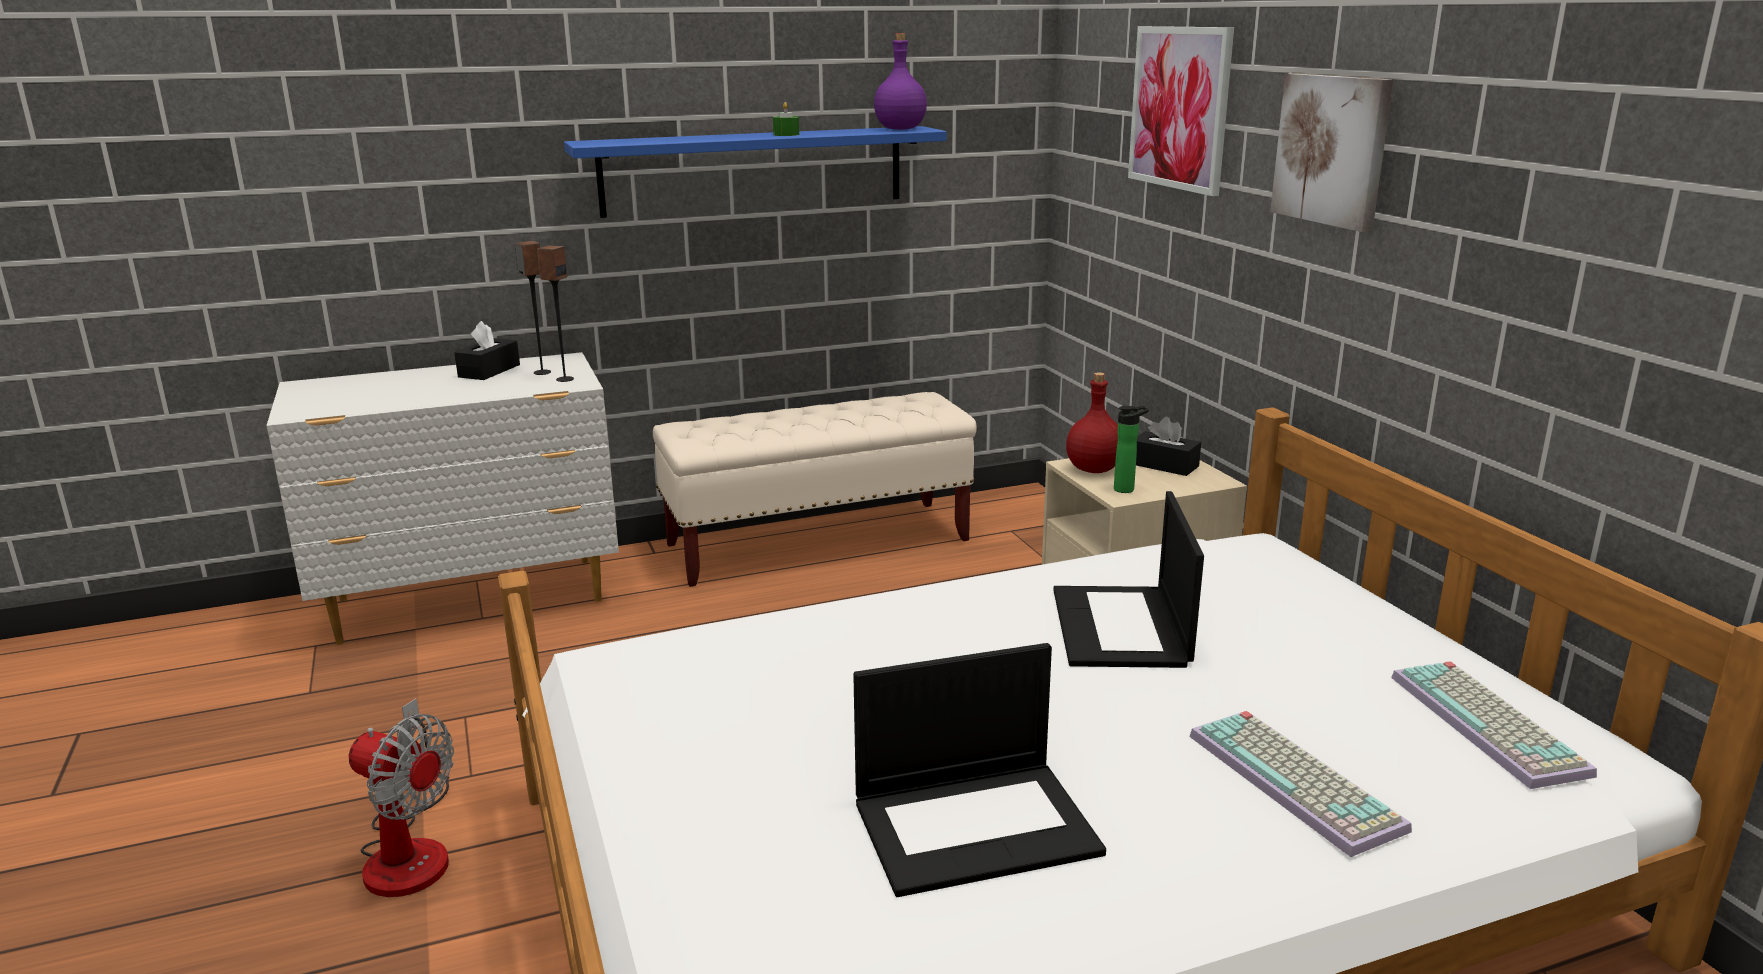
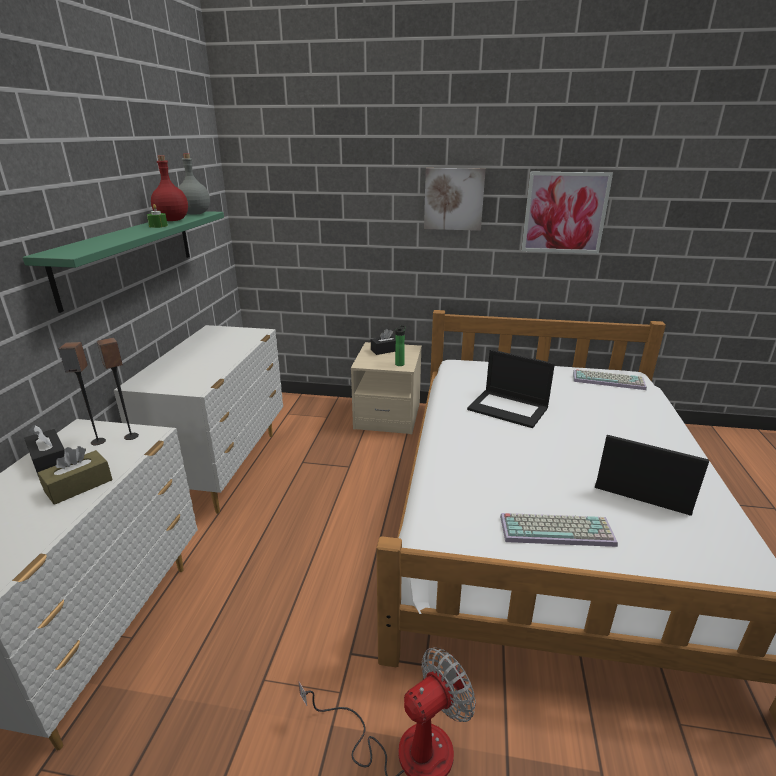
camera: 60 degrees left, 5 degrees up
blue shelf [564,126,947,218] -> green shelf [22,211,224,313]
beige bench [653,392,977,587] -> white dresser [114,325,283,514]
laptop [853,643,1106,897] -> laptop turned 75 degrees counterclockwise [595,435,709,516]
purple bottle [874,33,927,130] -> grey bottle [178,154,210,214]
red bottle [1066,372,1118,473] -> red bottle moved to [151,155,188,221]
picture [1128,26,1234,196] -> picture moved to [521,172,613,254]
keyboard [1189,711,1412,857] -> keyboard moved to [500,513,618,547]
none -> brown tissue box [38,446,113,505]

